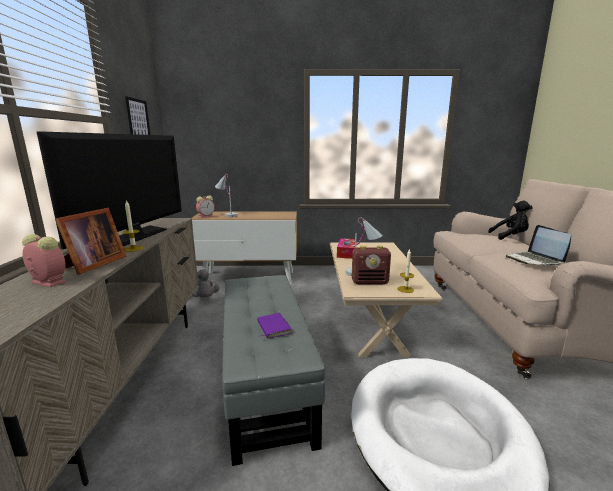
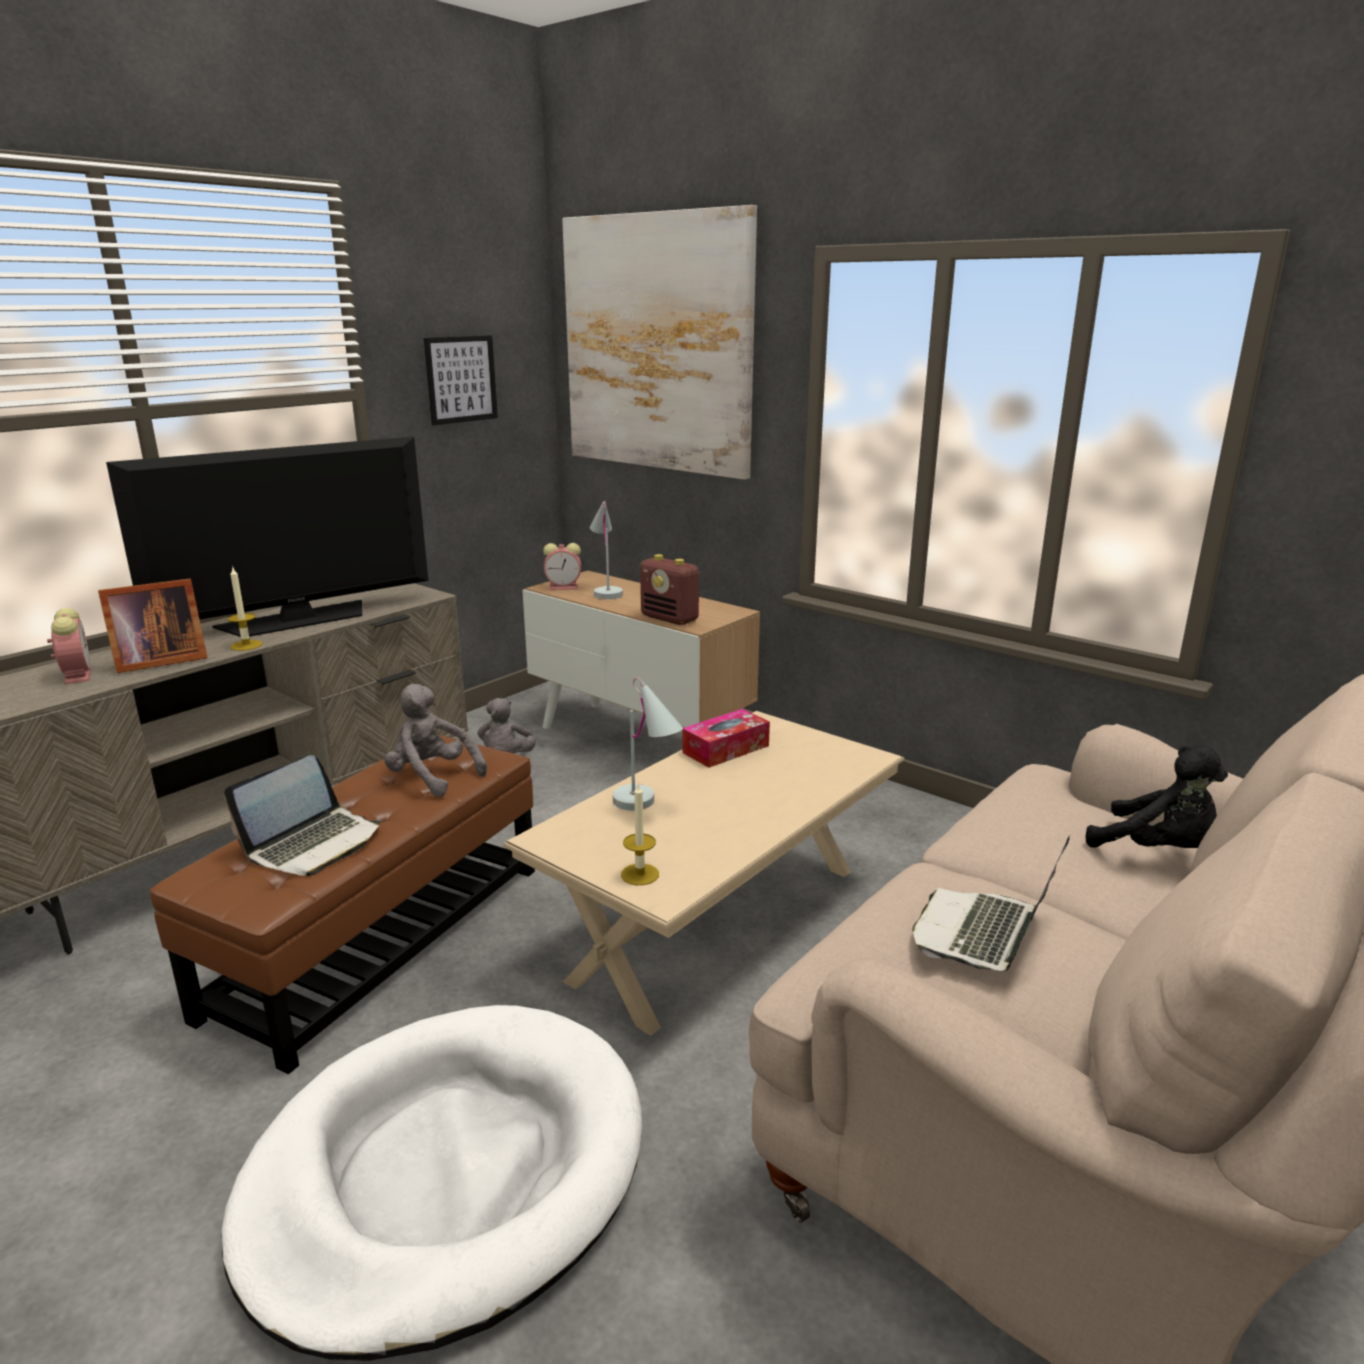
camera: 40 degrees right, 5 degrees up
grey ottoman [222,275,325,466] -> brown ottoman [150,734,535,1074]
purple book [257,313,292,339] -> laptop [224,755,381,876]
radio [352,245,391,285] -> radio moved to [640,554,700,625]
none -> grey plush toy [384,684,487,797]
none -> picture [562,205,757,480]

